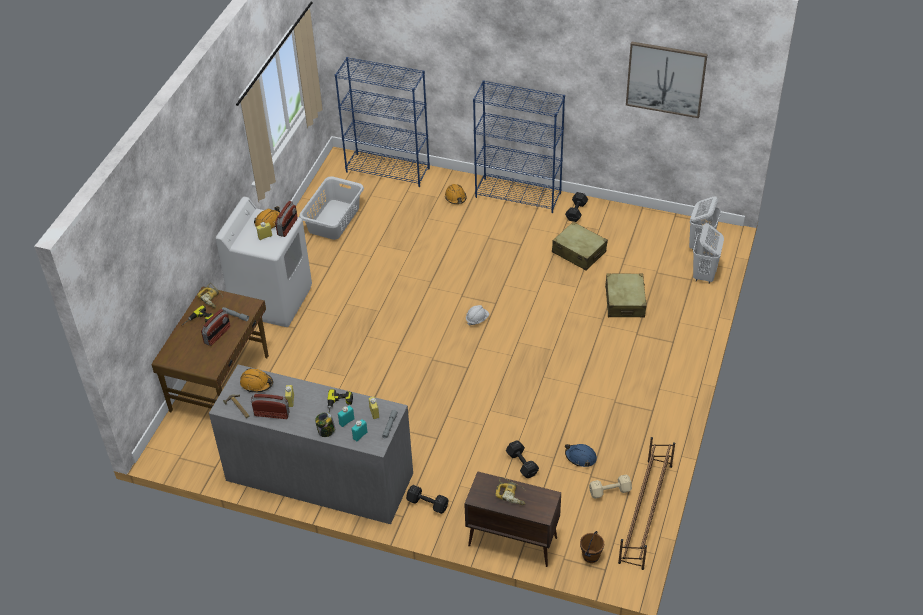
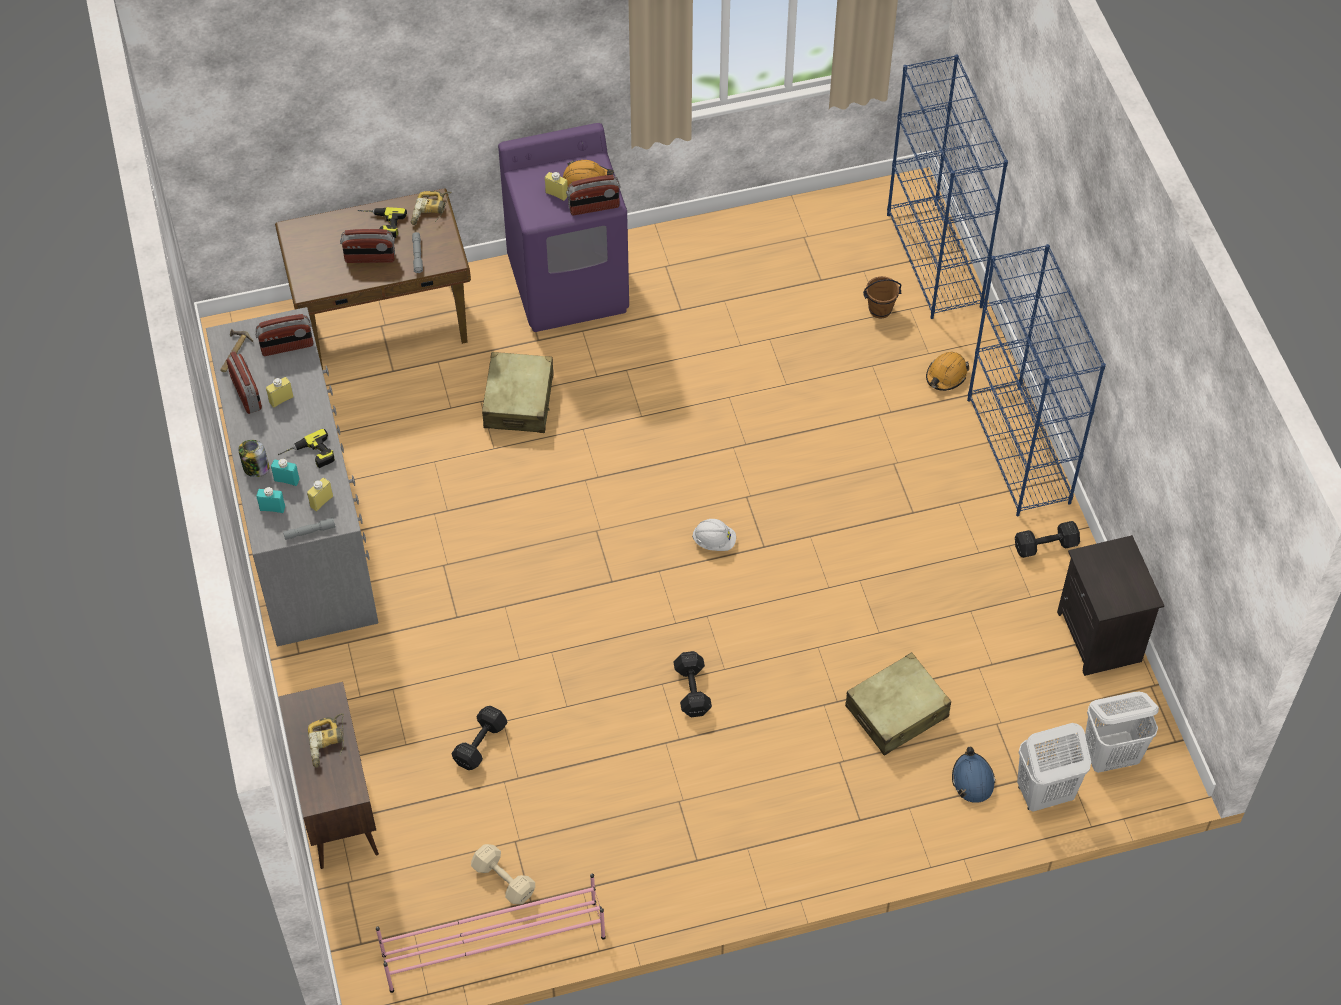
camera: 55 degrees right, 10 degrees up
white washing machine [216,197,312,327] -> purple washing machine [498,123,629,332]
orange hard hat [240,368,273,392] -> radio [255,314,313,356]
grey laundry basket [299,176,364,240] -> none
black dumbbell [406,485,449,514] -> black dumbbell moved to [673,651,712,717]
beige suitcase [552,222,608,271] -> beige suitcase moved to [482,352,554,433]
blue hard hat [565,444,597,467] -> blue hard hat moved to [952,747,996,803]
brown bucket [580,531,604,563] -> brown bucket moved to [863,276,901,318]
brown shoe rack [618,437,675,570] -> pink shoe rack [376,873,606,993]
picture [626,41,708,118] -> none
none -> black nightstand [1057,535,1164,676]

